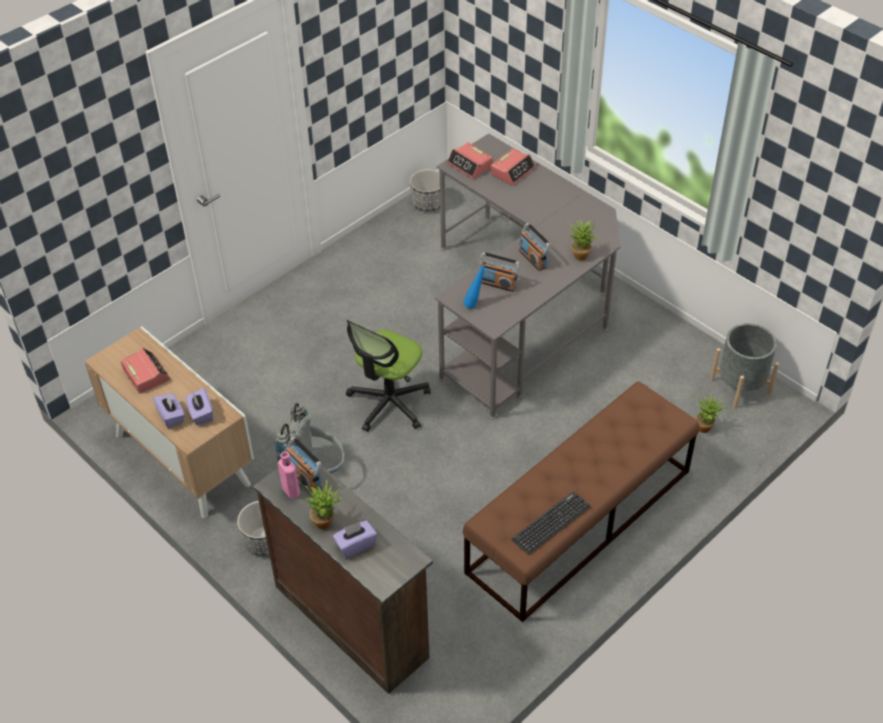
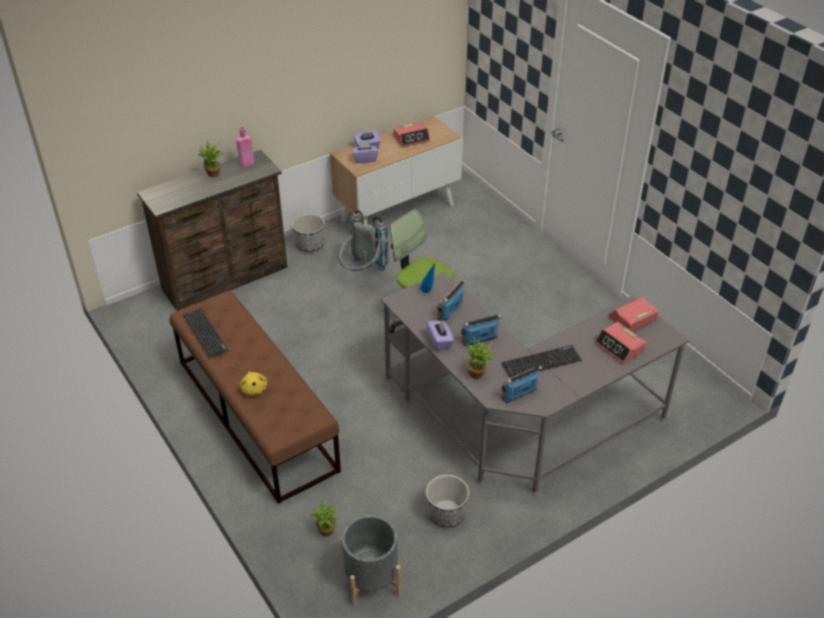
camera: 100 degrees right, 5 degrees down
radio [287,436,322,493] -> radio moved to [501,366,542,403]
purple tissue box [333,521,377,558] -> purple tissue box moved to [426,320,454,351]
planter [410,169,446,212] -> planter moved to [426,475,469,528]
none -> yellow plush toy [239,371,267,396]
none -> keyboard [501,345,582,378]

